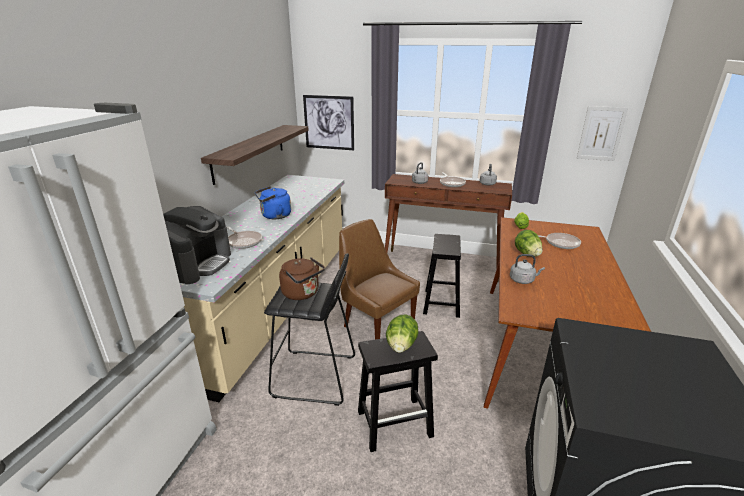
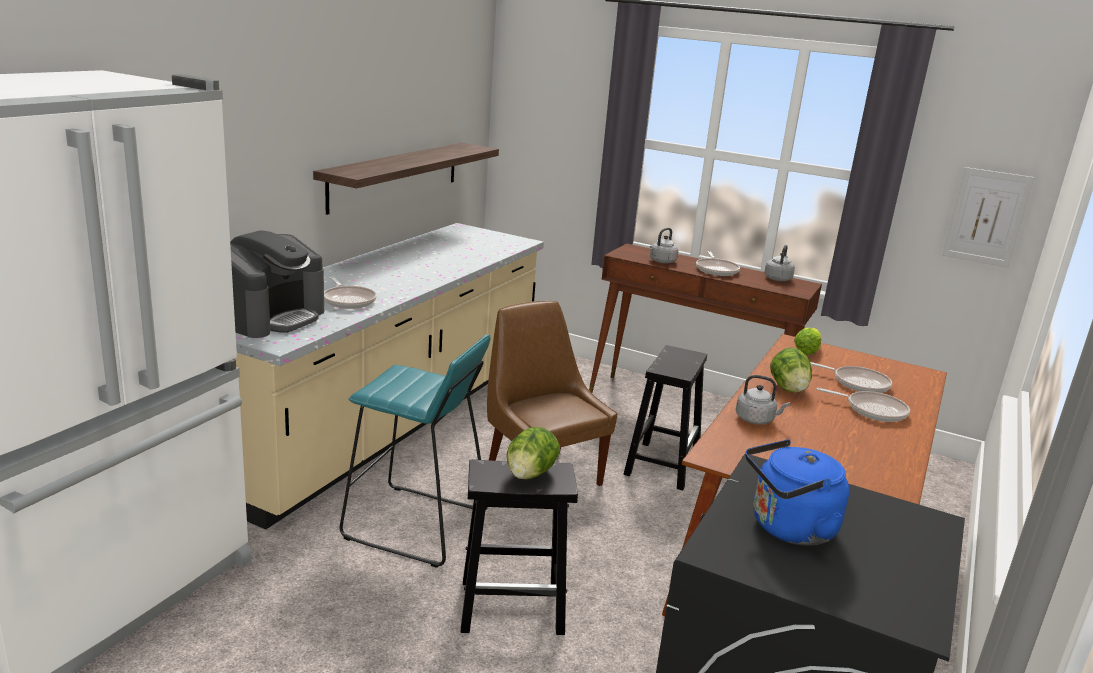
camera: 10 degrees right, 5 degrees down
blue kettle [255,186,291,219] -> blue kettle moved to [745,439,849,546]
black stool [264,253,355,406] -> turquoise stool [339,335,491,568]
brown kettle [279,257,325,300] -> none
picture [303,95,354,150] -> none
none -> frying pan [817,388,910,422]

